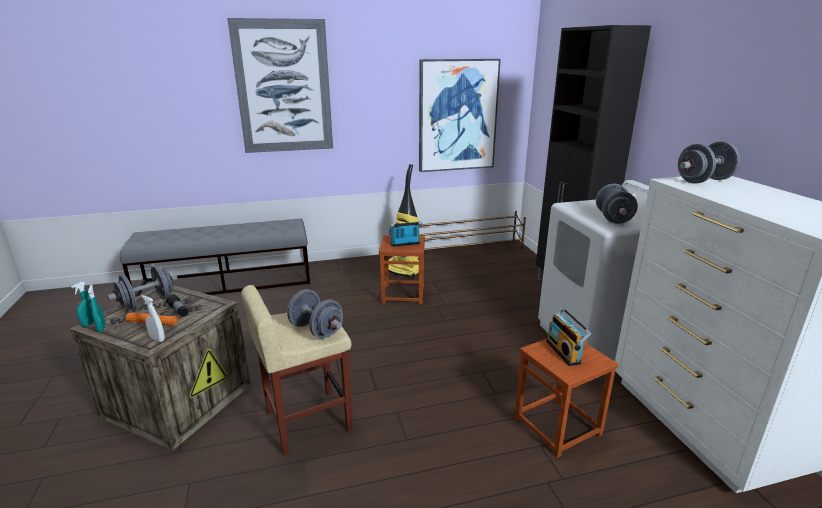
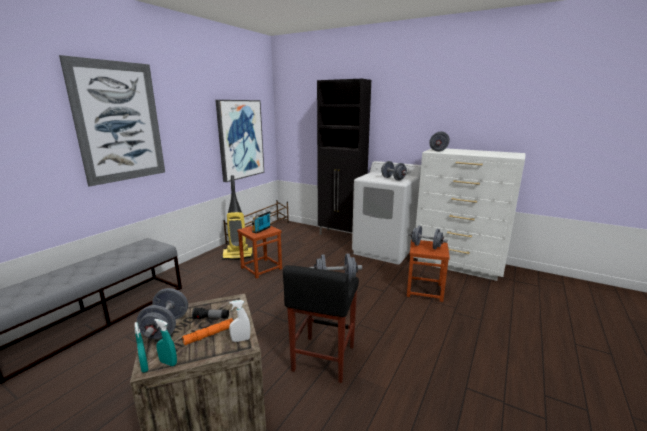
camera: 45 degrees left, 5 degrees down
beige stool [241,285,353,455] -> black stool [283,265,359,383]
radio [546,307,592,366] -> grey dumbbell [408,226,447,249]

